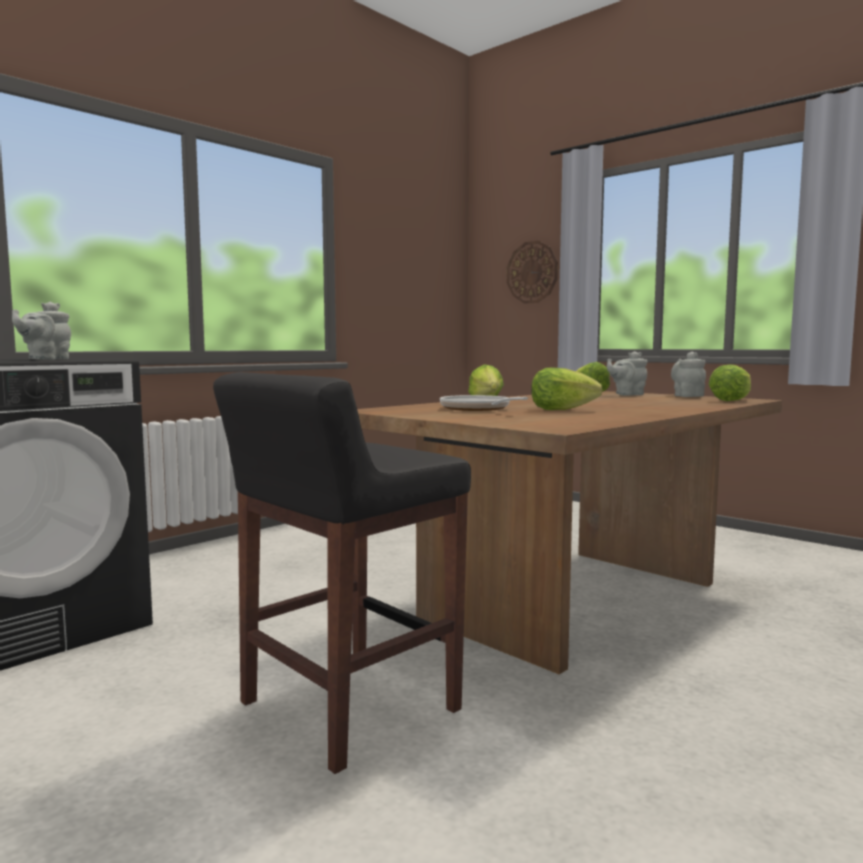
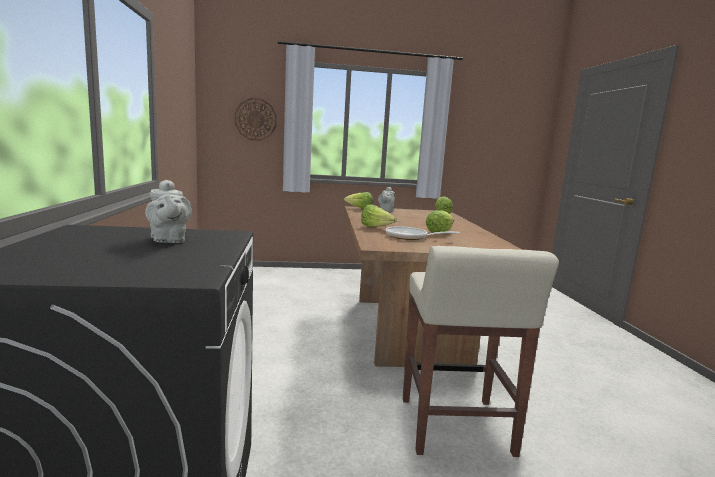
camera: 50 degrees left, 5 degrees up
black stool [213,372,471,774] -> beige stool [403,246,559,457]
grey teapot [671,351,706,397] -> none

